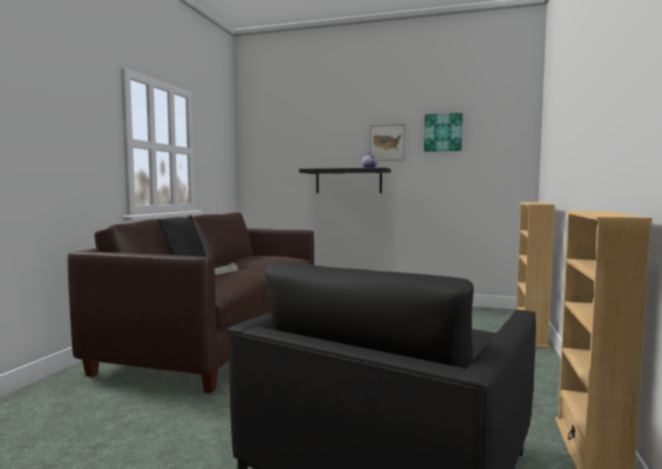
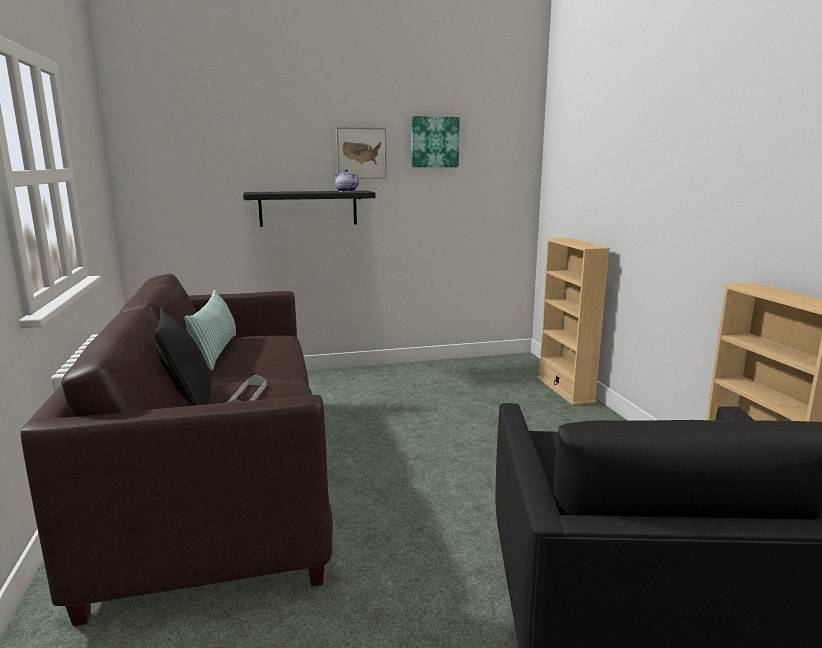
camera: 30 degrees left, 10 degrees up
none -> pillow [185,290,236,371]

